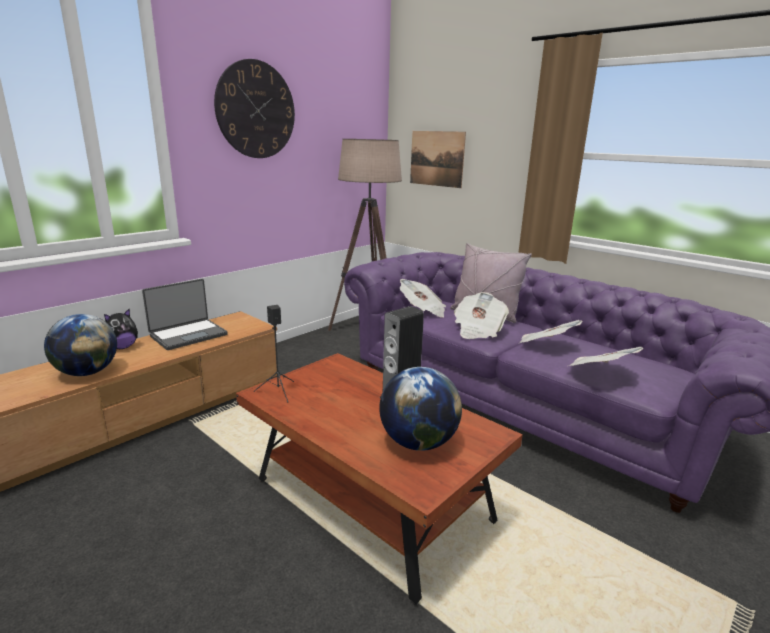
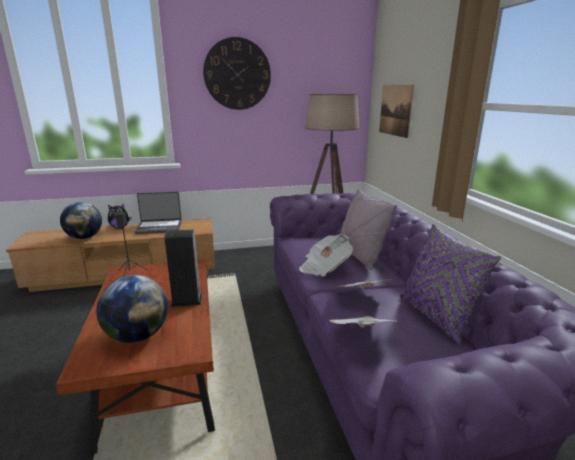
camera: 35 degrees right, 0 degrees up
newspaper [400,279,446,318] -> none
none -> purple pillow [400,224,501,343]

